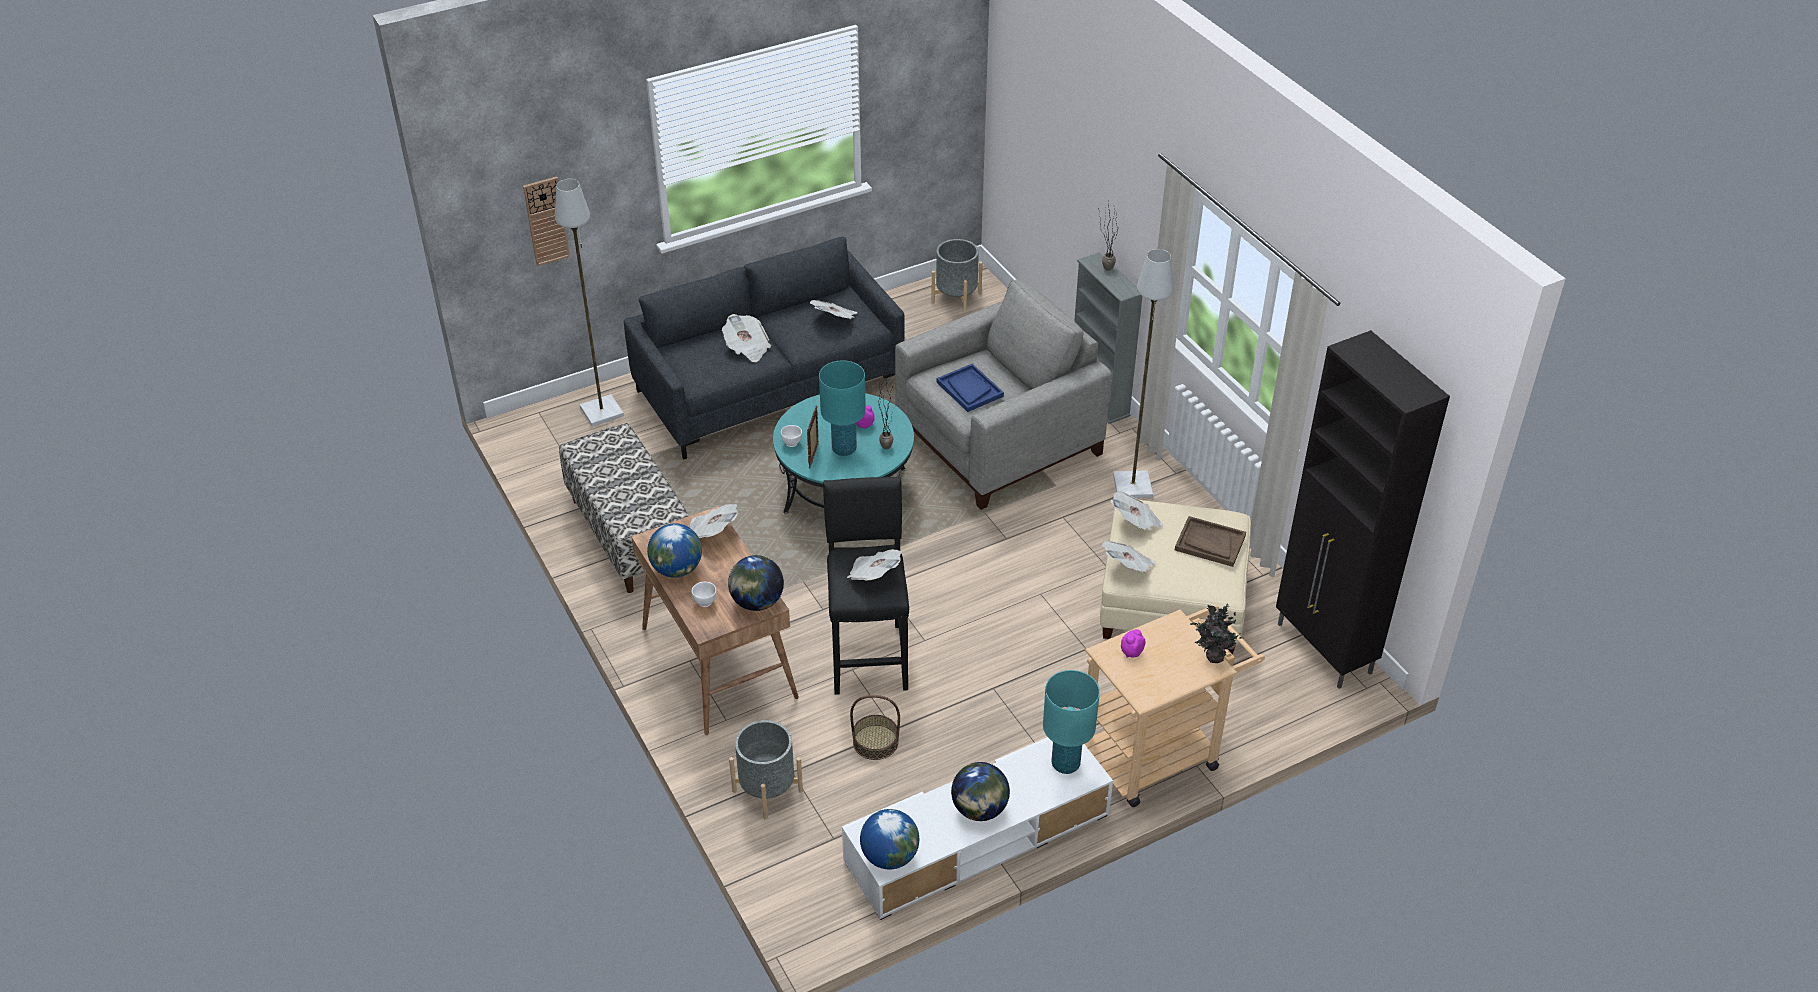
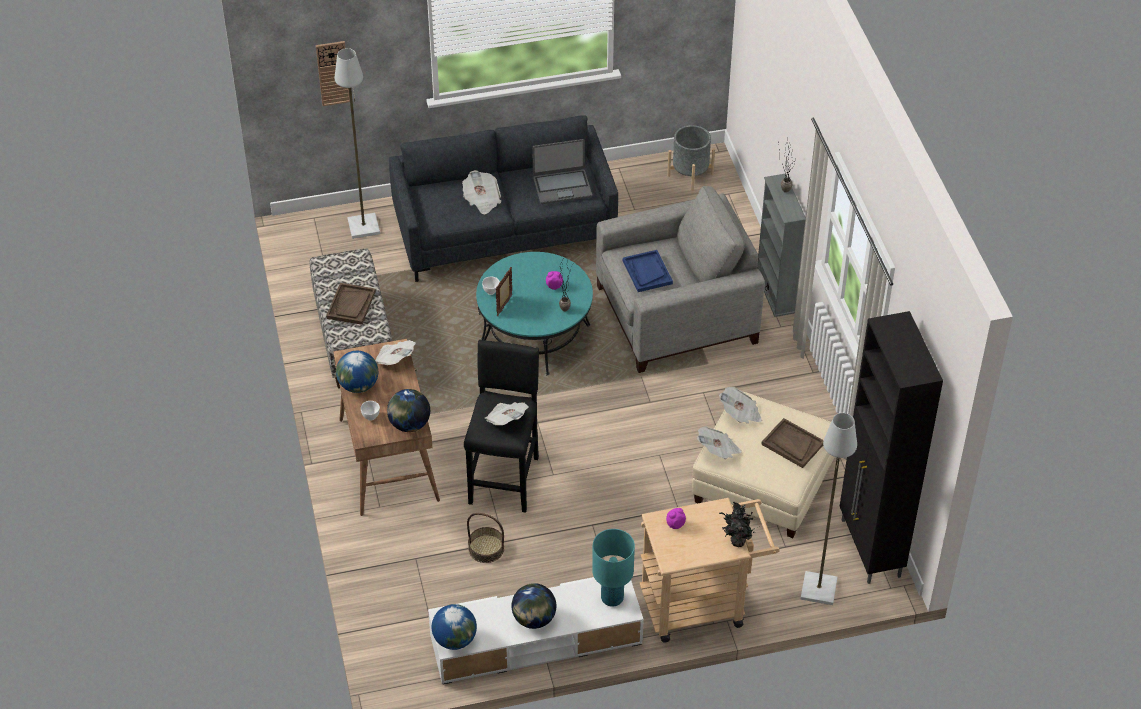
camera: 15 degrees right, 5 degrees up
grey planter [729,720,803,820] -> none
newspaper [810,300,857,319] -> laptop [532,139,592,204]
turquoise table lamp [819,360,866,456] -> none
grey floor lamp [1113,249,1174,498] -> grey floor lamp moved to [800,413,857,605]
none -> brown tray [326,283,376,325]

